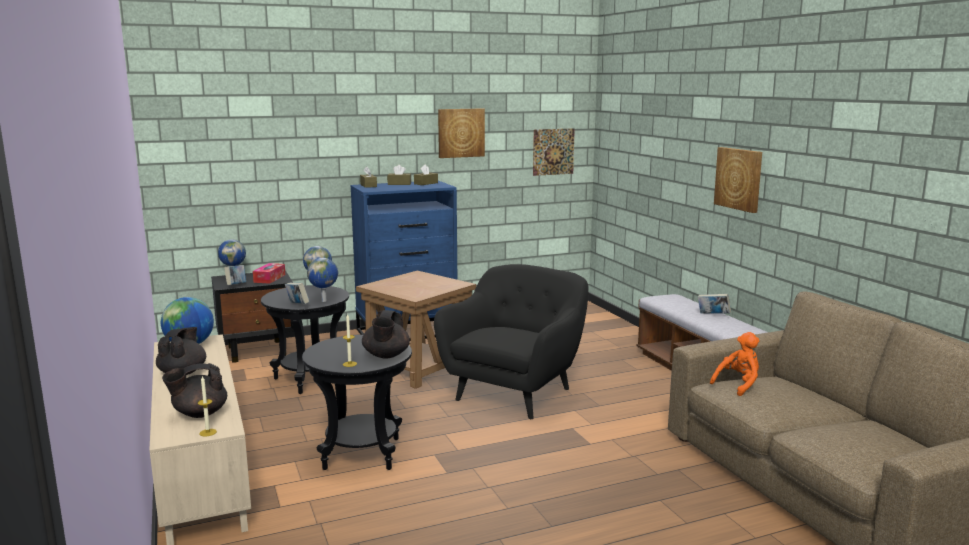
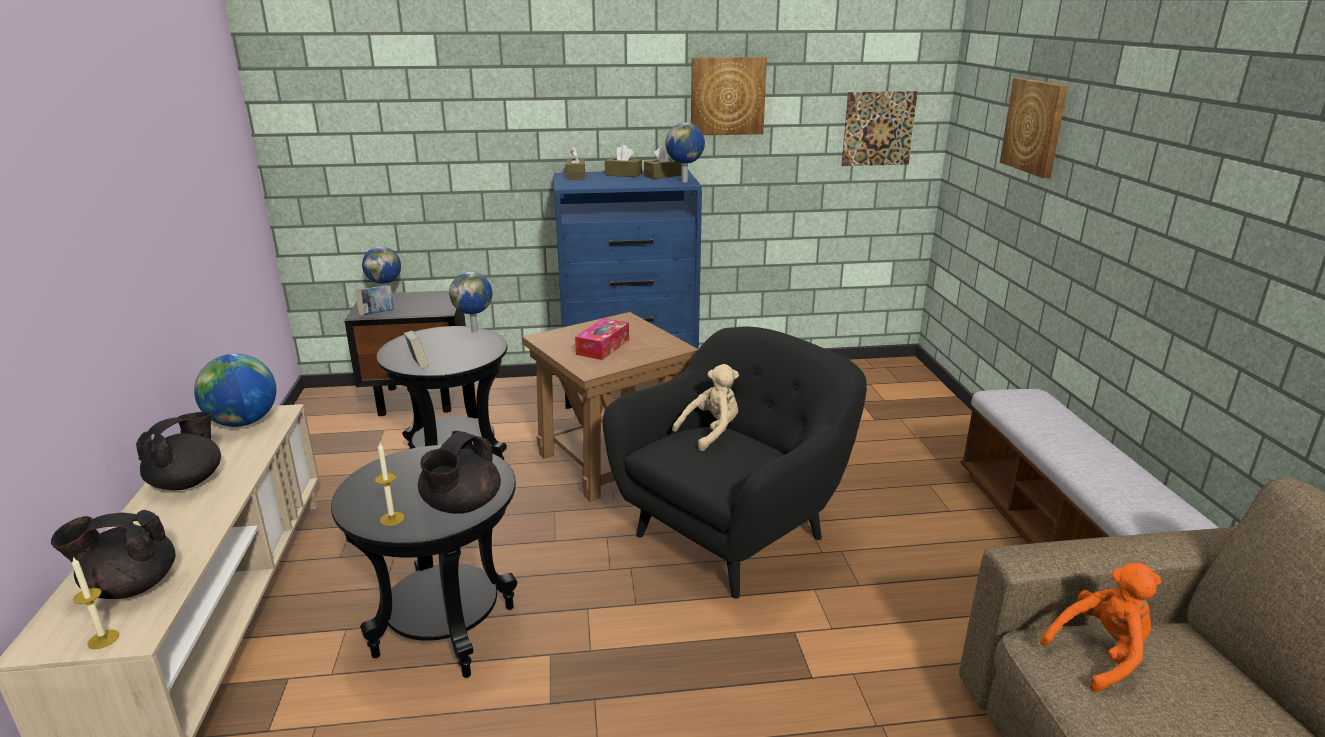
camera: 15 degrees right, 10 degrees up
tissue box [253,263,285,284] -> tissue box moved to [575,318,629,360]
globe [307,258,338,302] -> globe moved to [665,123,705,183]
book [698,294,731,314] -> none
picture [714,147,762,213] -> picture moved to [1000,78,1068,178]
none -> beige plush toy [672,364,739,451]

